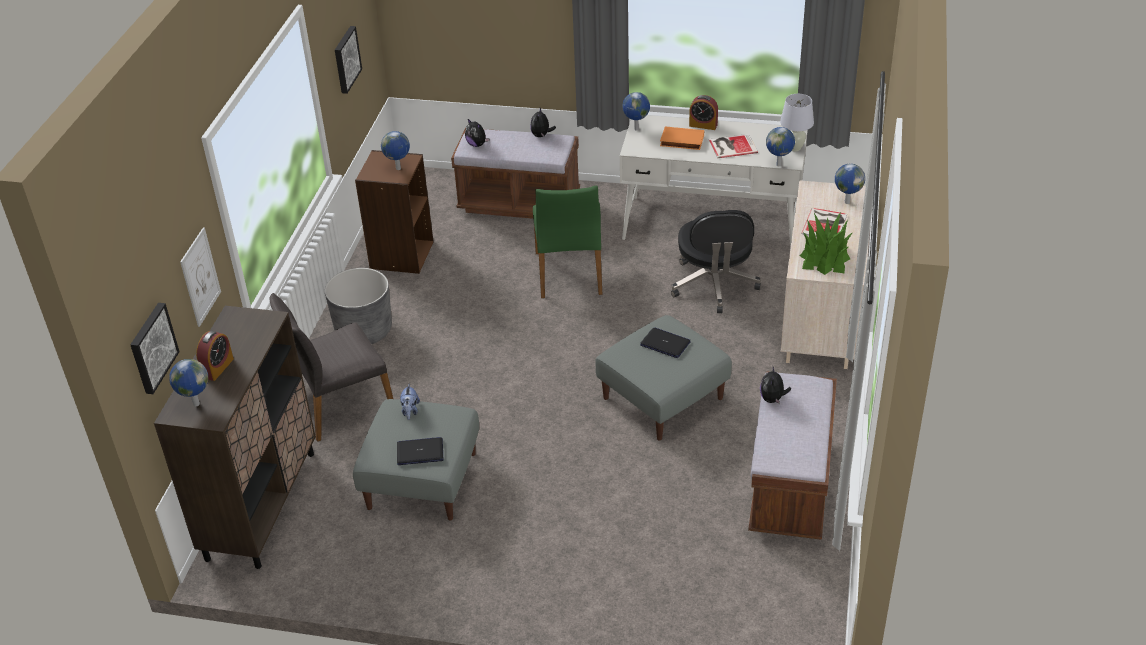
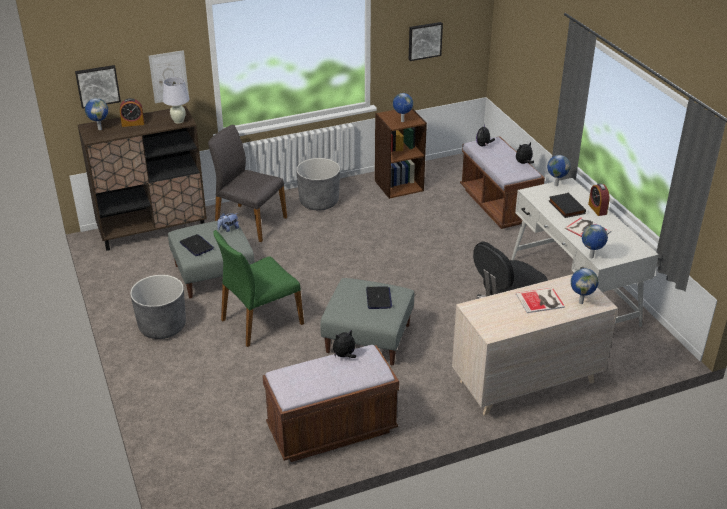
camera: 55 degrees right, 5 degrees down
green chair [533,185,603,298] -> green chair moved to [213,230,304,347]
orange book [660,127,704,150] -> black book [549,192,586,218]
white table lamp [780,94,814,151] -> white table lamp moved to [163,77,189,124]
potted plant [800,212,853,275] -> none
none -> grey planter [130,275,186,339]

